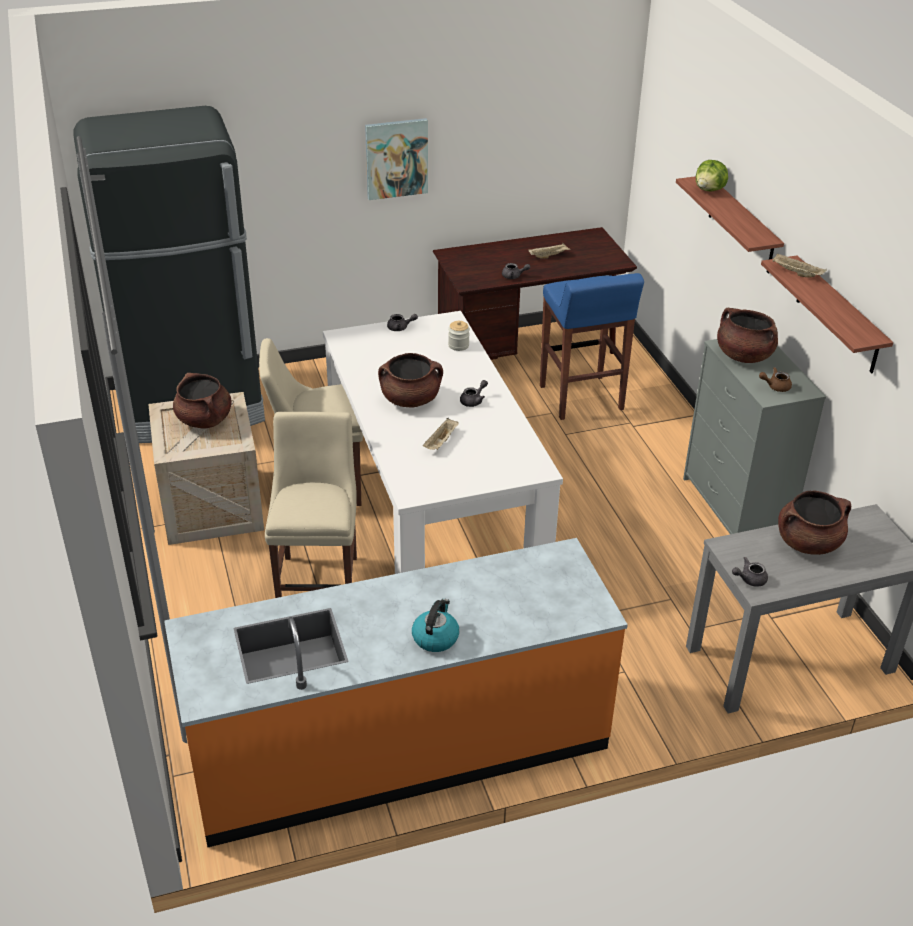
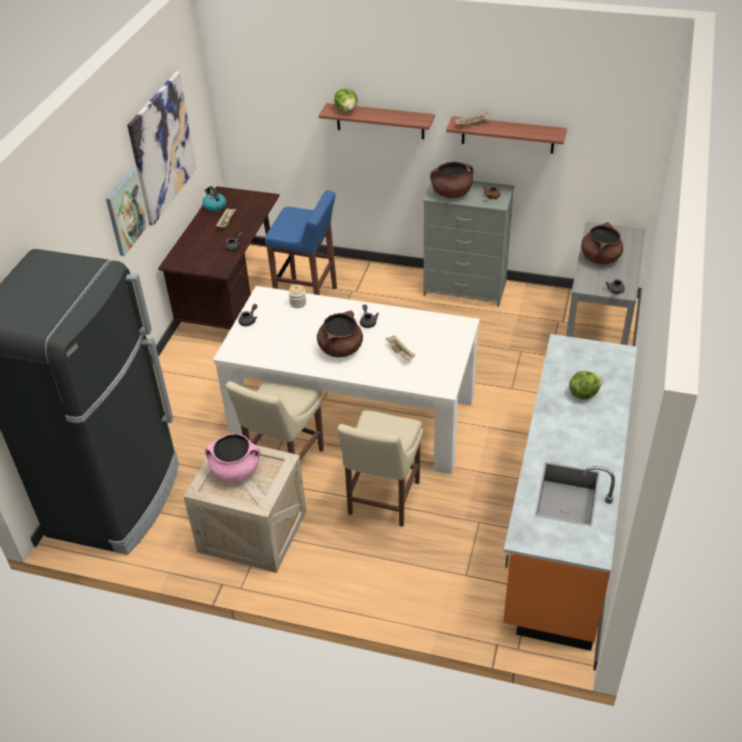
camera: 55 degrees left, 5 degrees up
brown cooking pot [173,373,232,429] -> pink cooking pot [205,433,261,482]
beige chair [265,412,357,598] -> beige chair turned 105 degrees counterclockwise [337,410,423,527]
kettle [412,599,459,652] -> kettle moved to [202,186,226,212]
none -> picture [127,72,197,226]
none -> lettuce [569,371,603,399]

